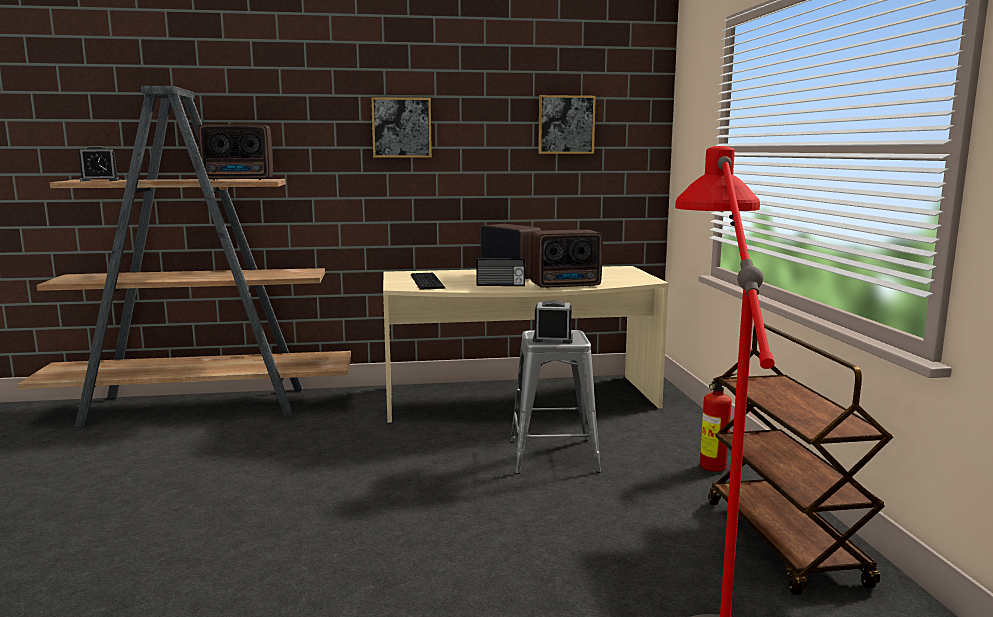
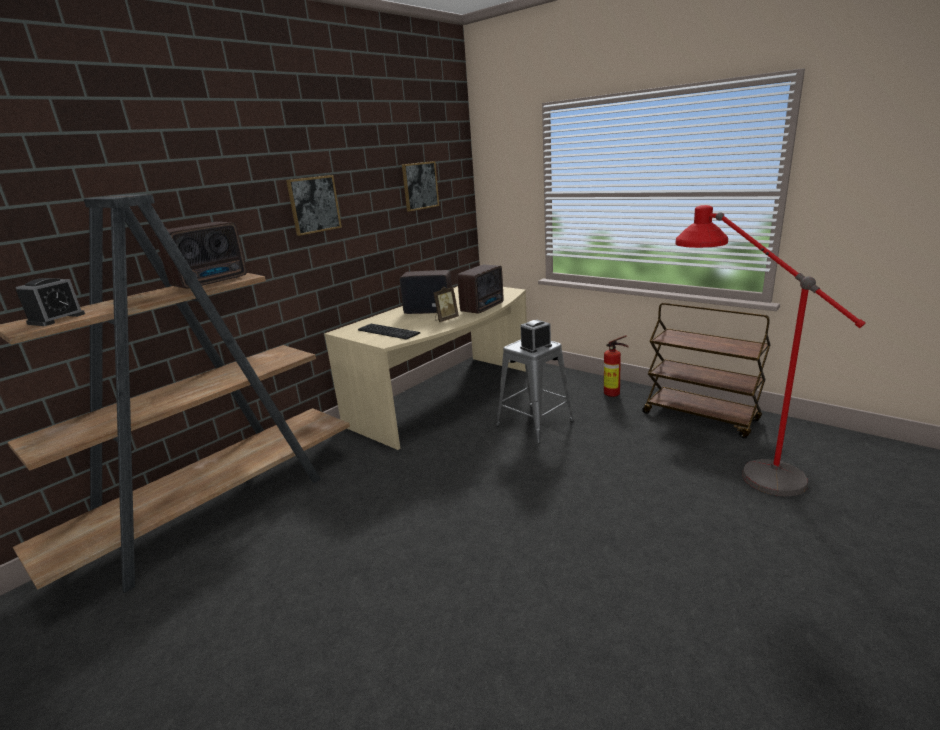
camera: 40 degrees left, 10 degrees up
radio [476,258,525,286] -> picture frame [433,286,459,322]

